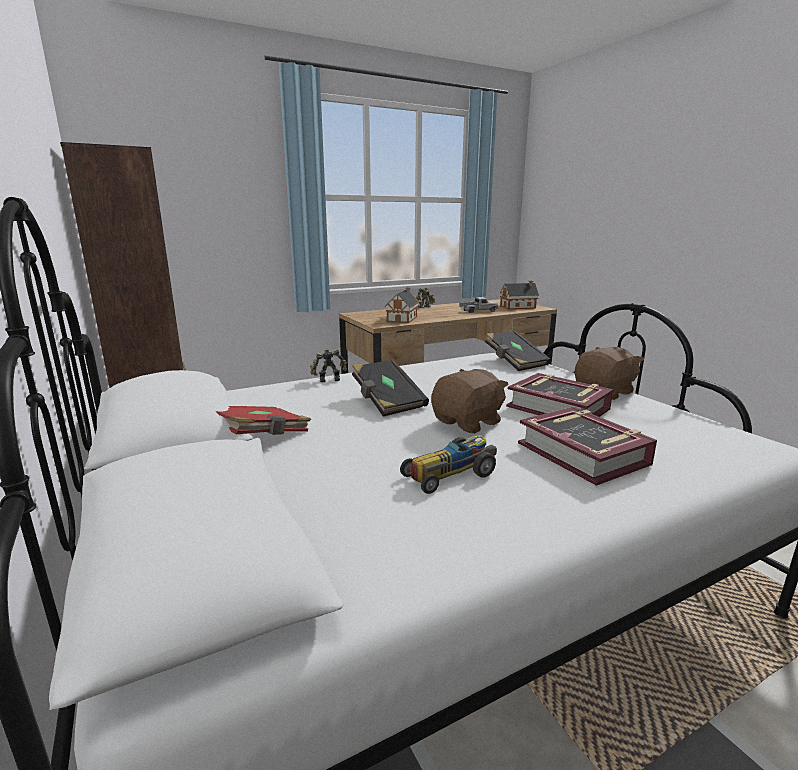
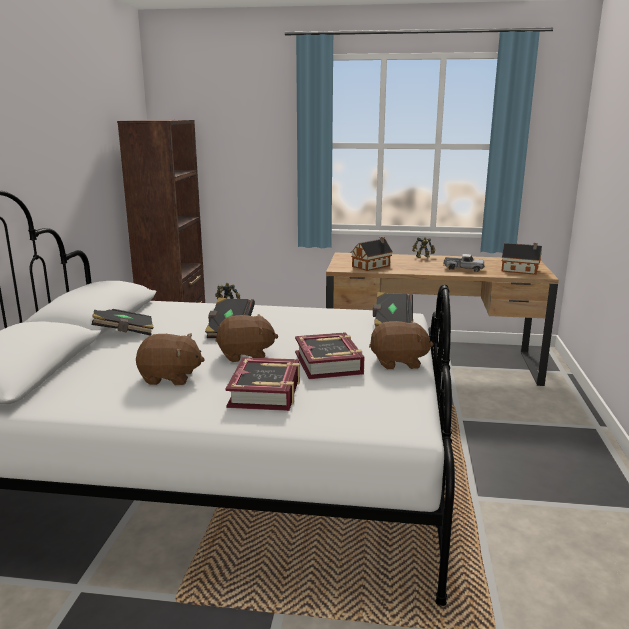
camera: 35 degrees right, 0 degrees up
red book [216,406,311,435] -> black book [92,309,154,336]
toy car [400,436,497,494] -> brown plush toy [136,333,205,385]

